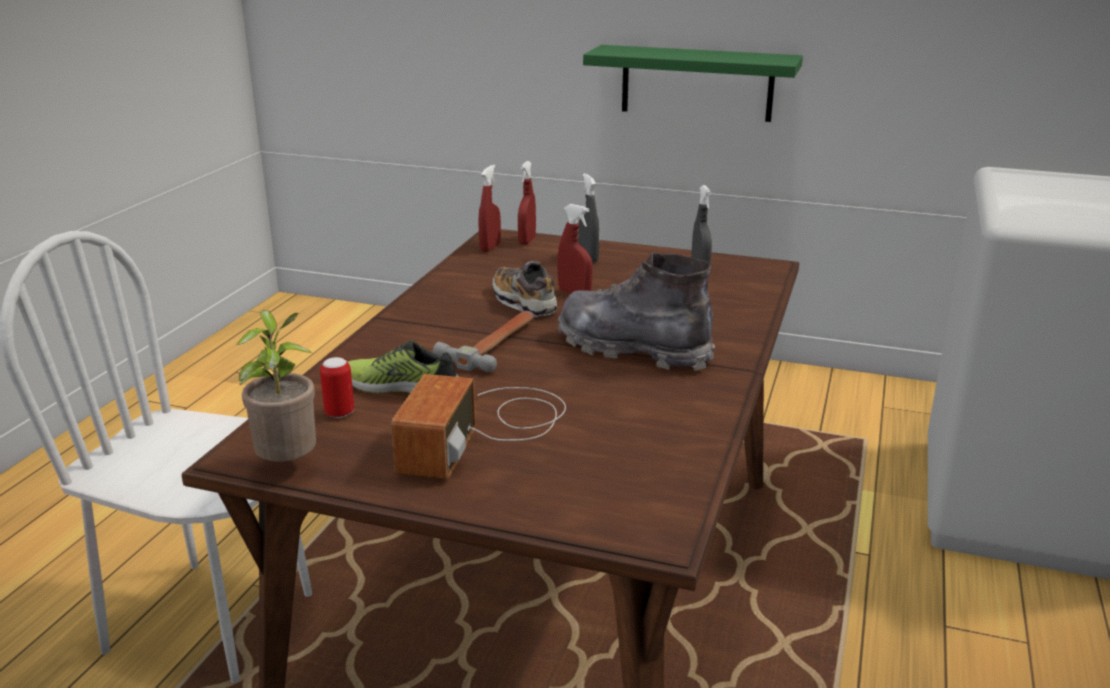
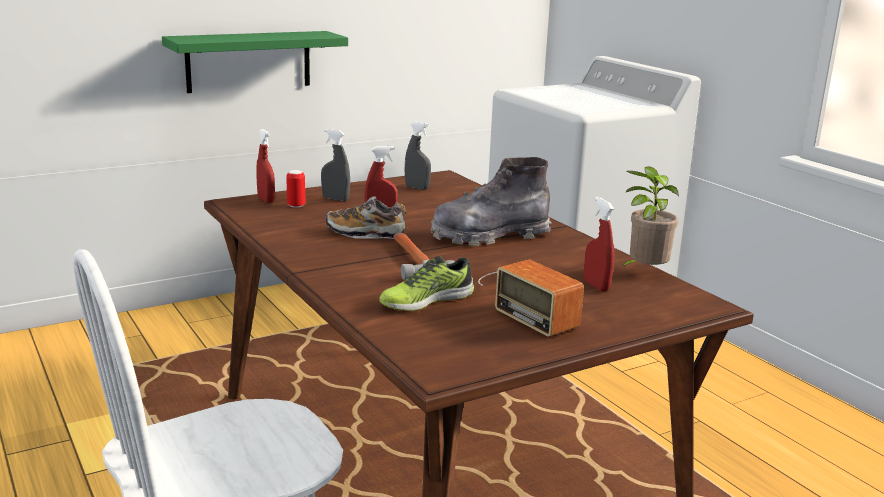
camera: 50 degrees left, 5 degrees down
potted plant [236,310,316,462] -> potted plant moved to [619,167,679,268]
can [320,357,354,418] -> can moved to [286,170,305,208]
red spray bottle [478,165,501,252] -> red spray bottle moved to [584,197,614,291]

